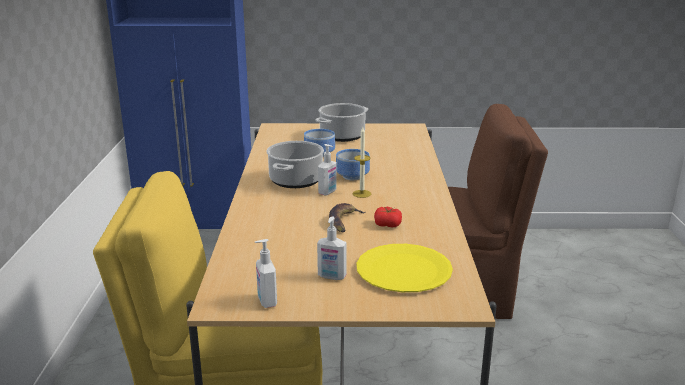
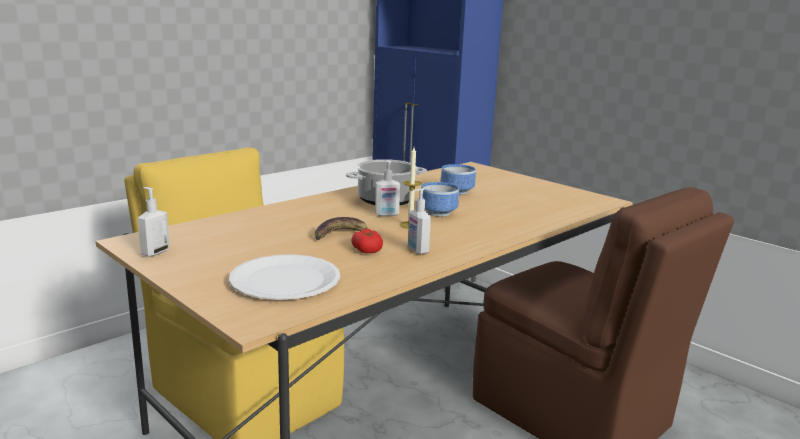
camera: 45 degrees right, 5 degrees down
cooking pot [315,103,368,142] -> none
soap dispenser [317,217,347,280] -> soap dispenser moved to [408,188,431,254]
yellow plate [356,244,453,292] -> white plate [229,254,340,300]

